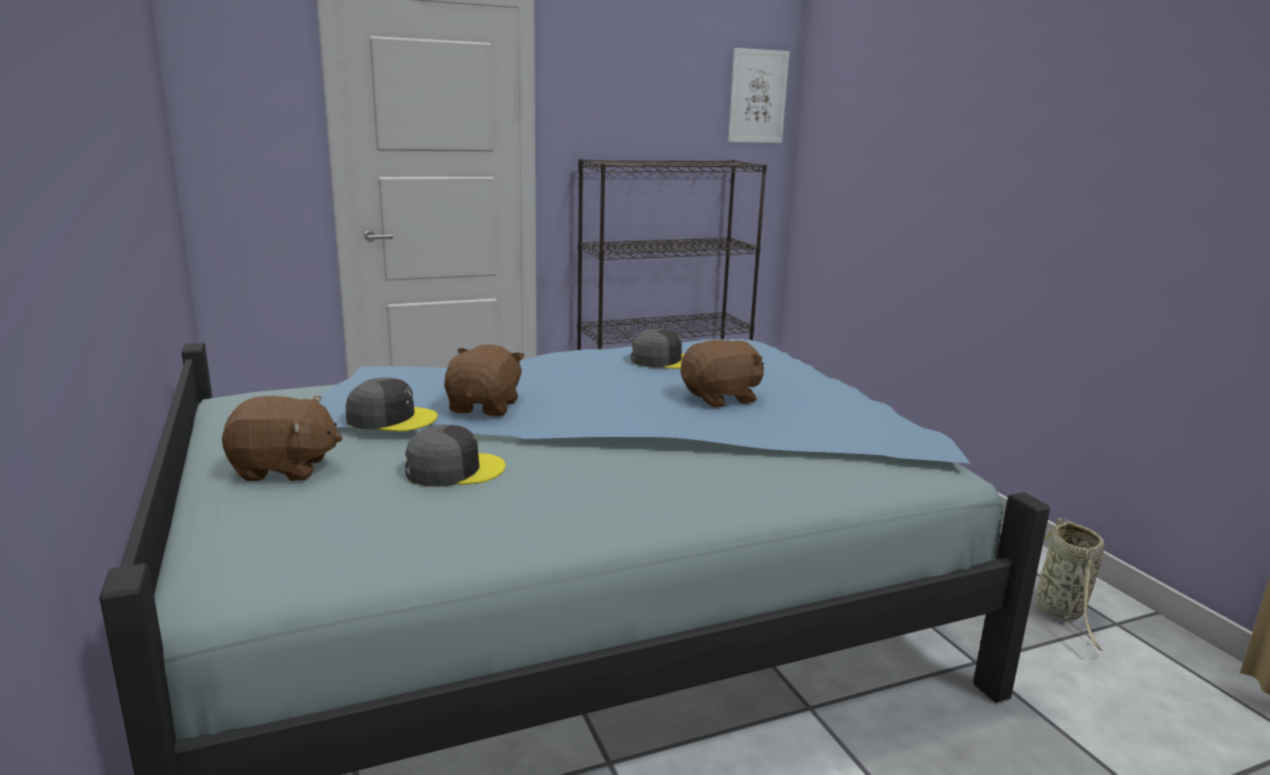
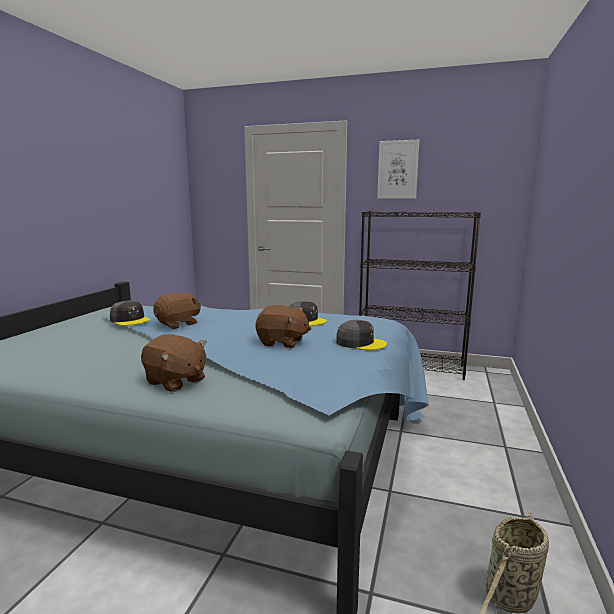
camera: 40 degrees right, 5 degrees down
brown plush toy [222,396,342,481] -> brown plush toy moved to [141,334,207,392]
grey cap [405,425,506,487] -> grey cap moved to [336,320,387,350]
picture [728,48,790,143] -> picture moved to [377,140,419,199]

